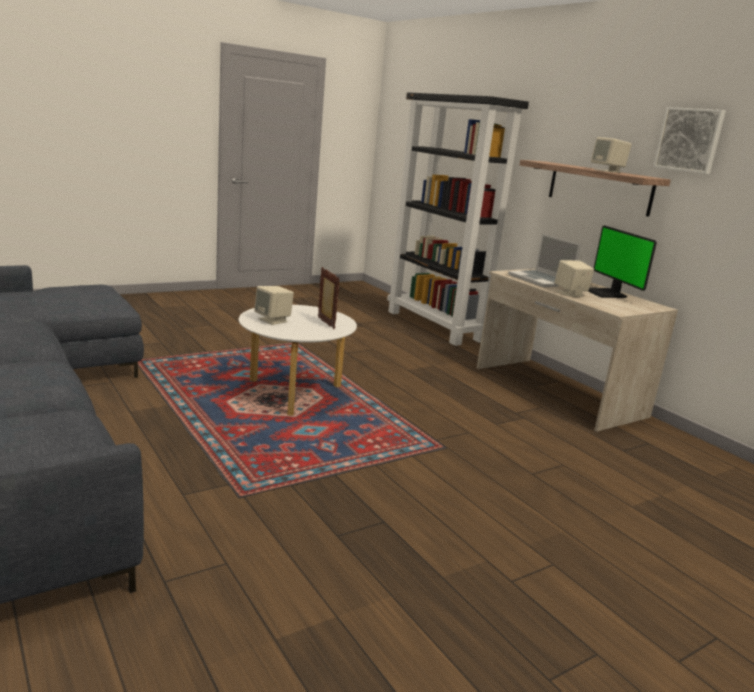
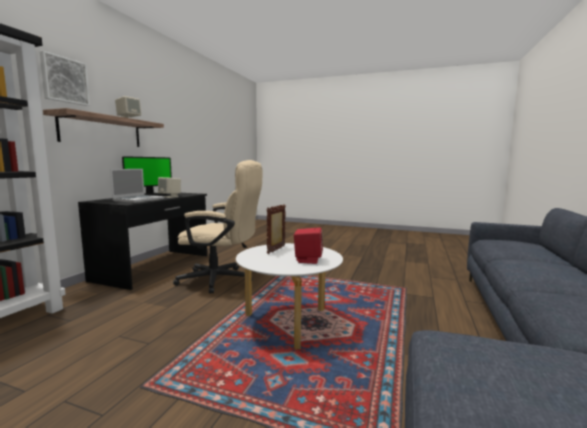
camera: 125 degrees left, 10 degrees down
beige speaker [254,286,294,325] -> red speaker [294,228,323,264]
beige desk [477,269,678,432] -> black desk [78,193,207,290]
picture [653,107,726,174] -> picture moved to [40,51,90,106]
none -> beige office chair [173,160,262,294]

